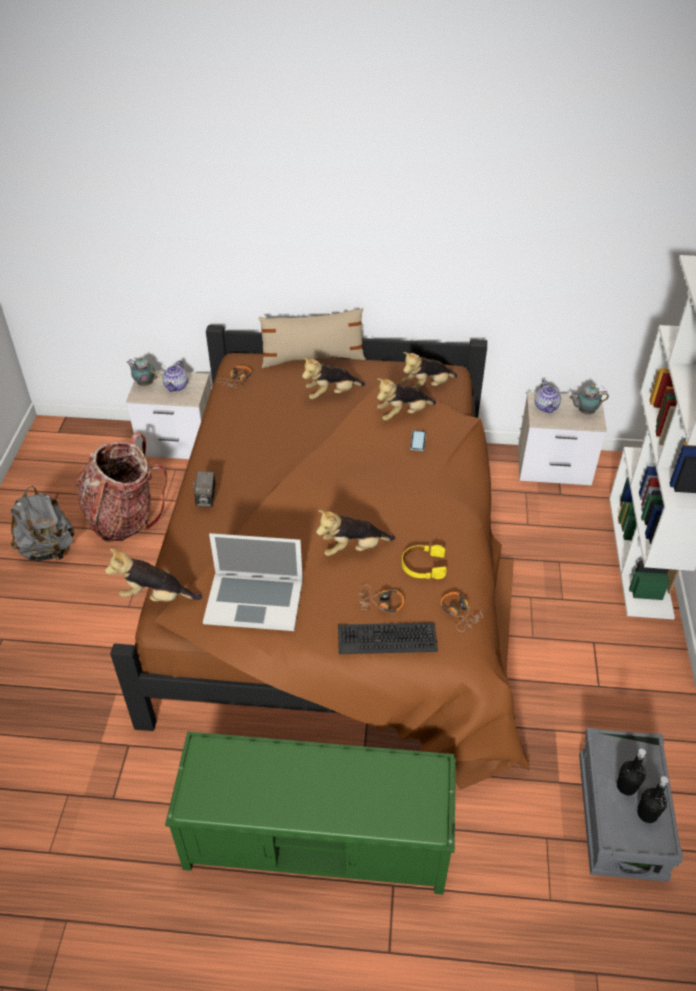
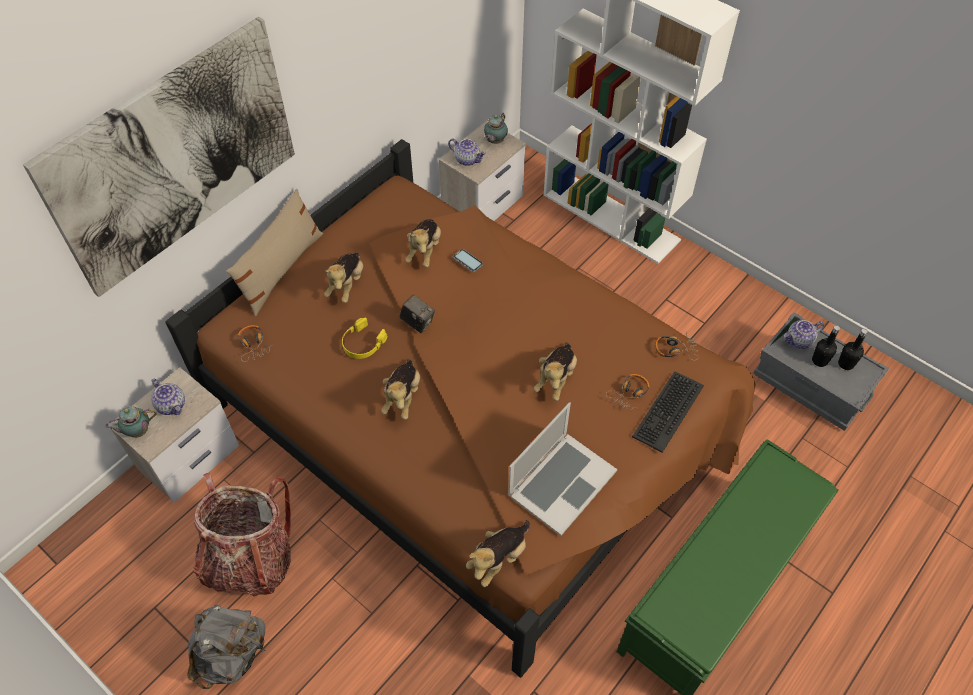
camera: 55 degrees left, 10 degrees up
camera [193,471,215,507] -> camera moved to [399,295,435,333]
plush toy [402,352,457,389] -> plush toy moved to [381,359,420,420]
yellow headphones [402,545,447,579] -> yellow headphones moved to [342,317,387,359]
none -> picture [23,17,295,297]
none -> teapot [784,320,824,349]

